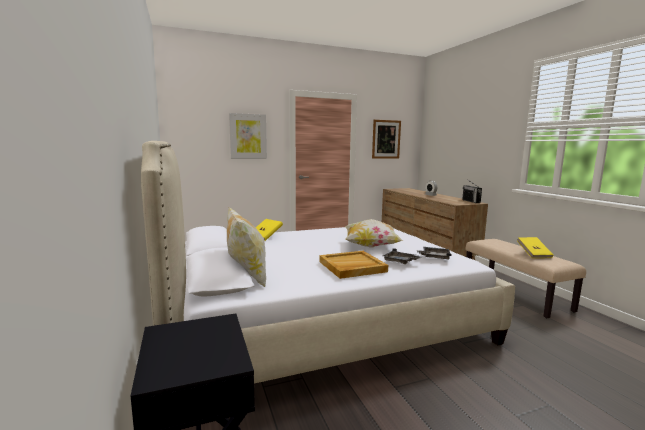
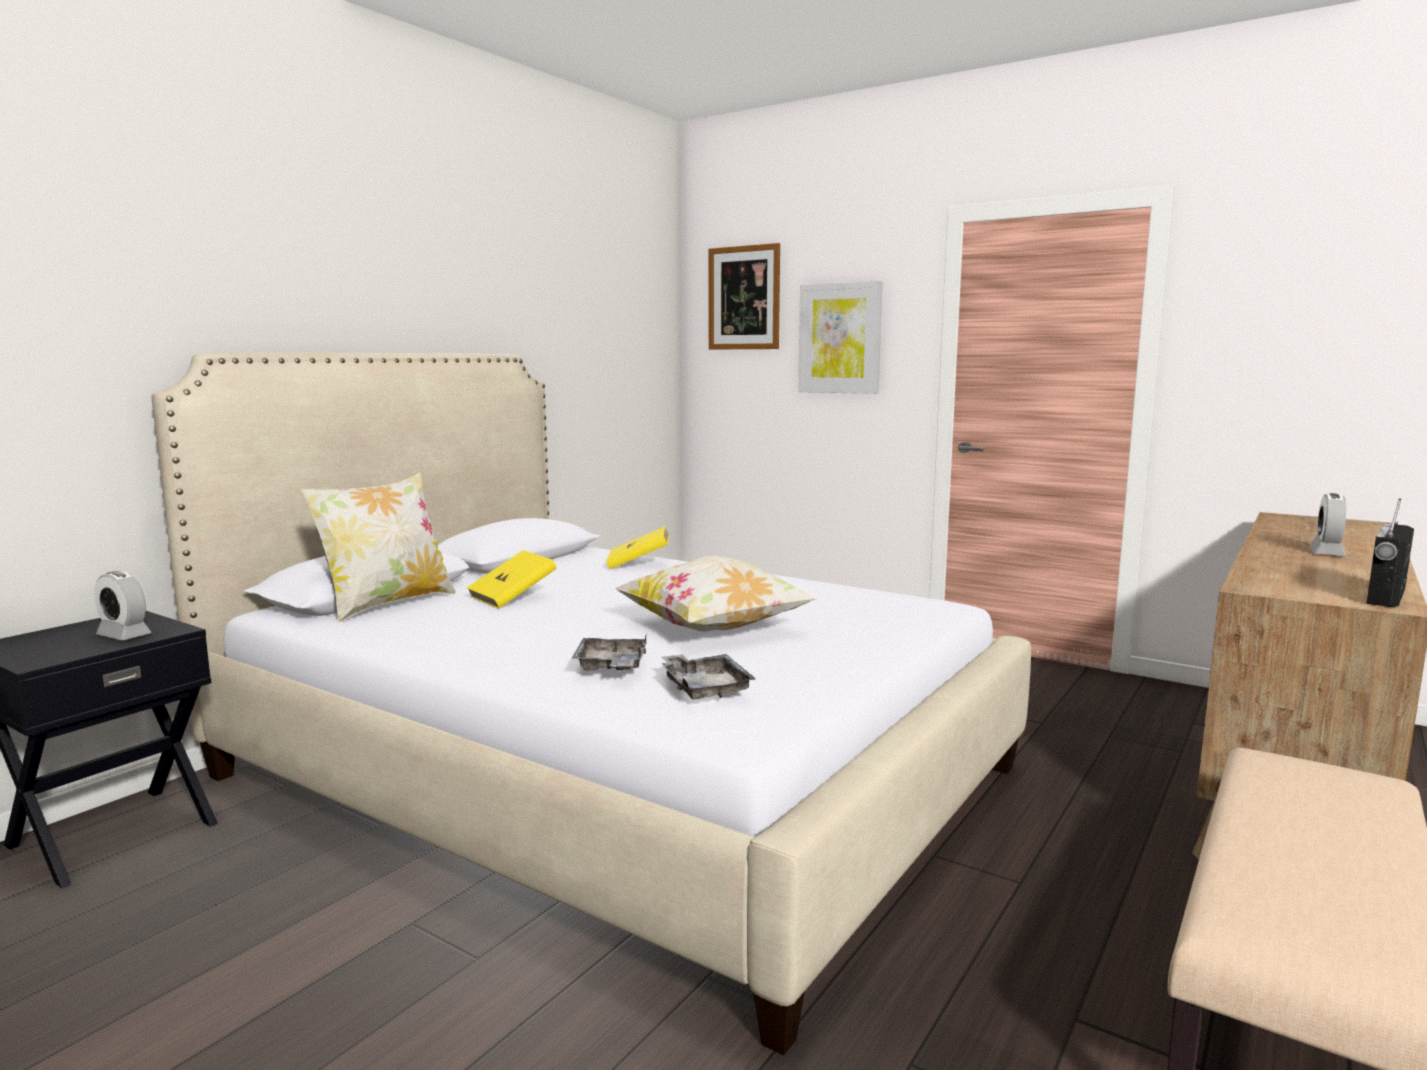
camera: 55 degrees right, 0 degrees up
beige tray [319,251,388,279] -> none
picture [372,120,401,159] -> picture moved to [709,243,780,350]
yellow book [517,237,554,258] -> yellow book moved to [467,550,556,609]
none -> alarm clock [94,571,152,640]

